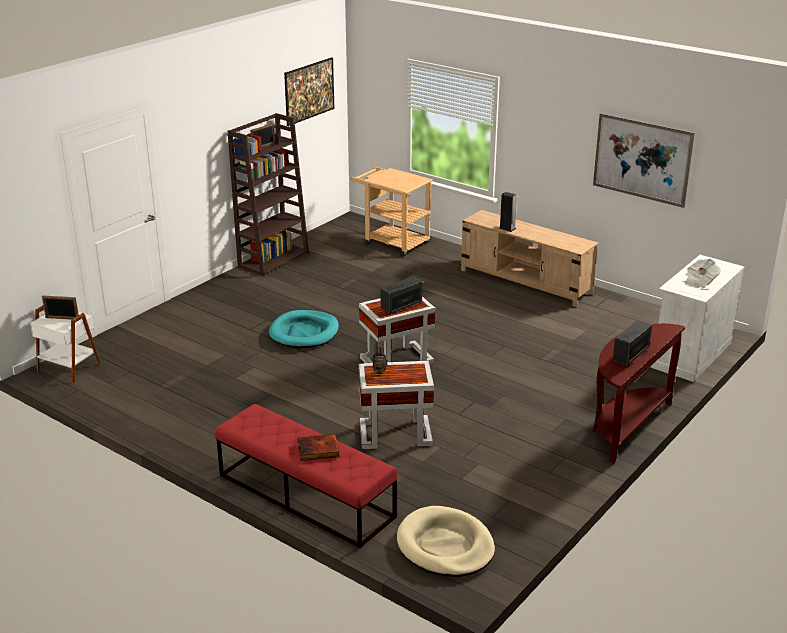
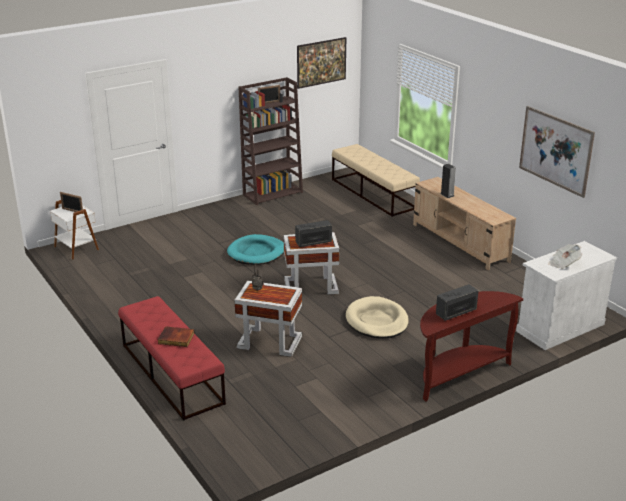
camera: 20 degrees right, 0 degrees up
beige cart [351,167,433,257] -> beige bench [332,144,420,217]
beige dog bed [397,506,495,577] -> beige dog bed moved to [346,296,409,339]

